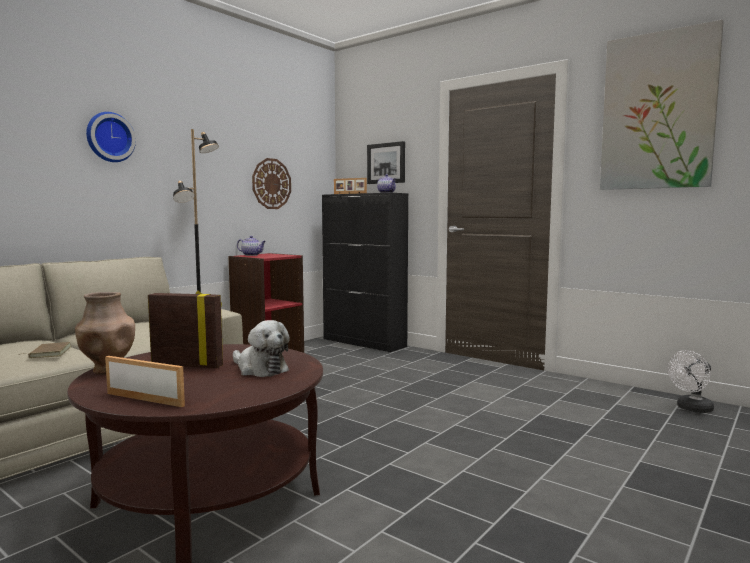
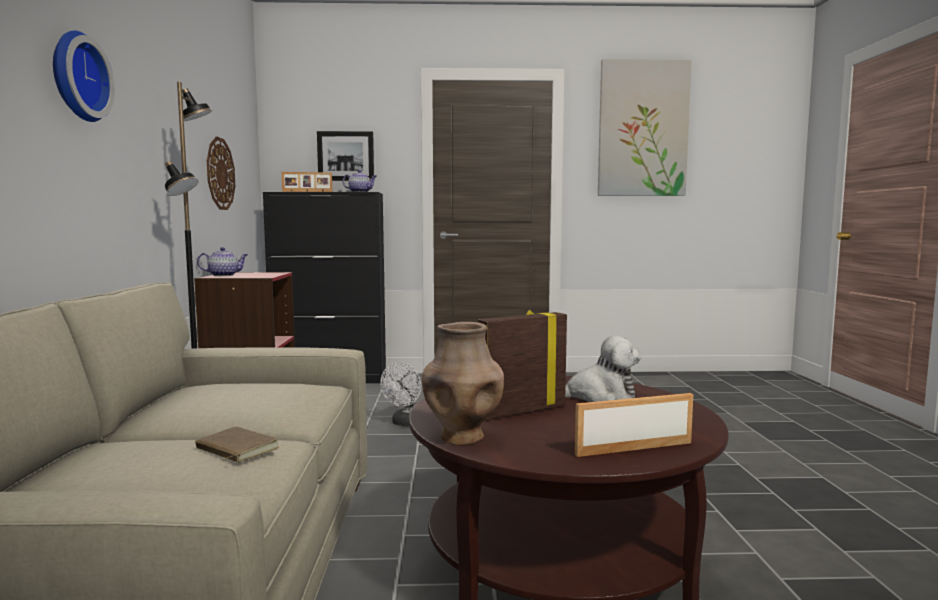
camera: 40 degrees left, 0 degrees up
white fan [668,350,714,413] -> white fan moved to [380,362,421,426]

